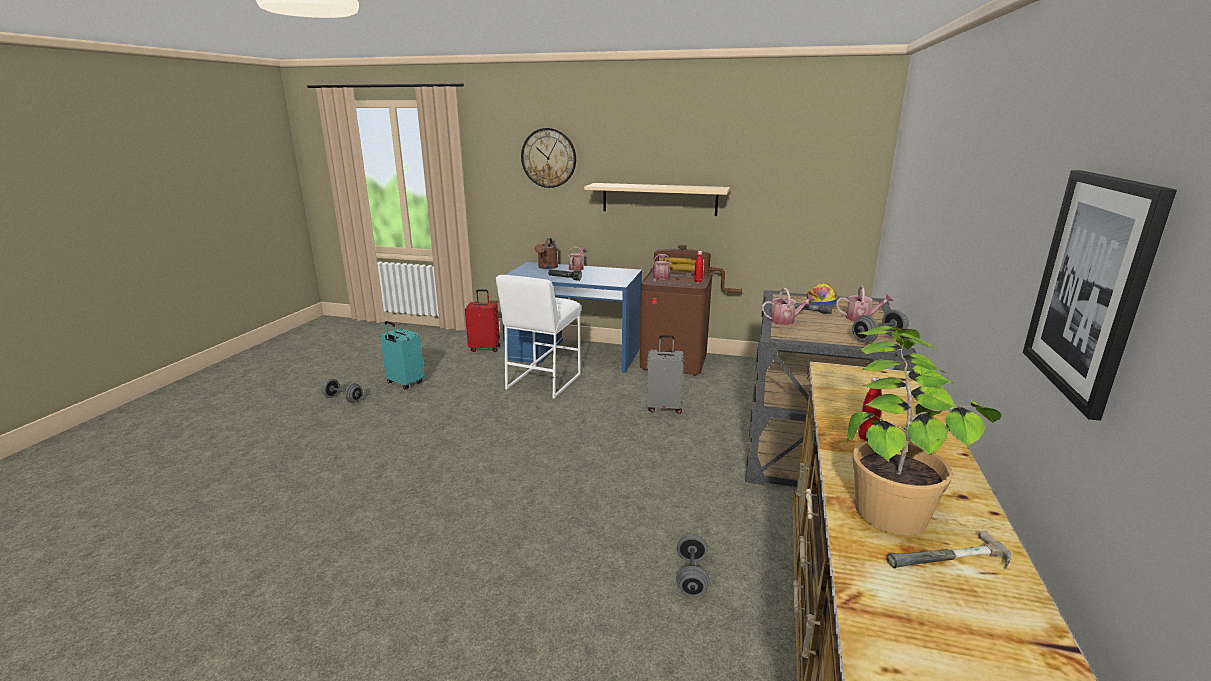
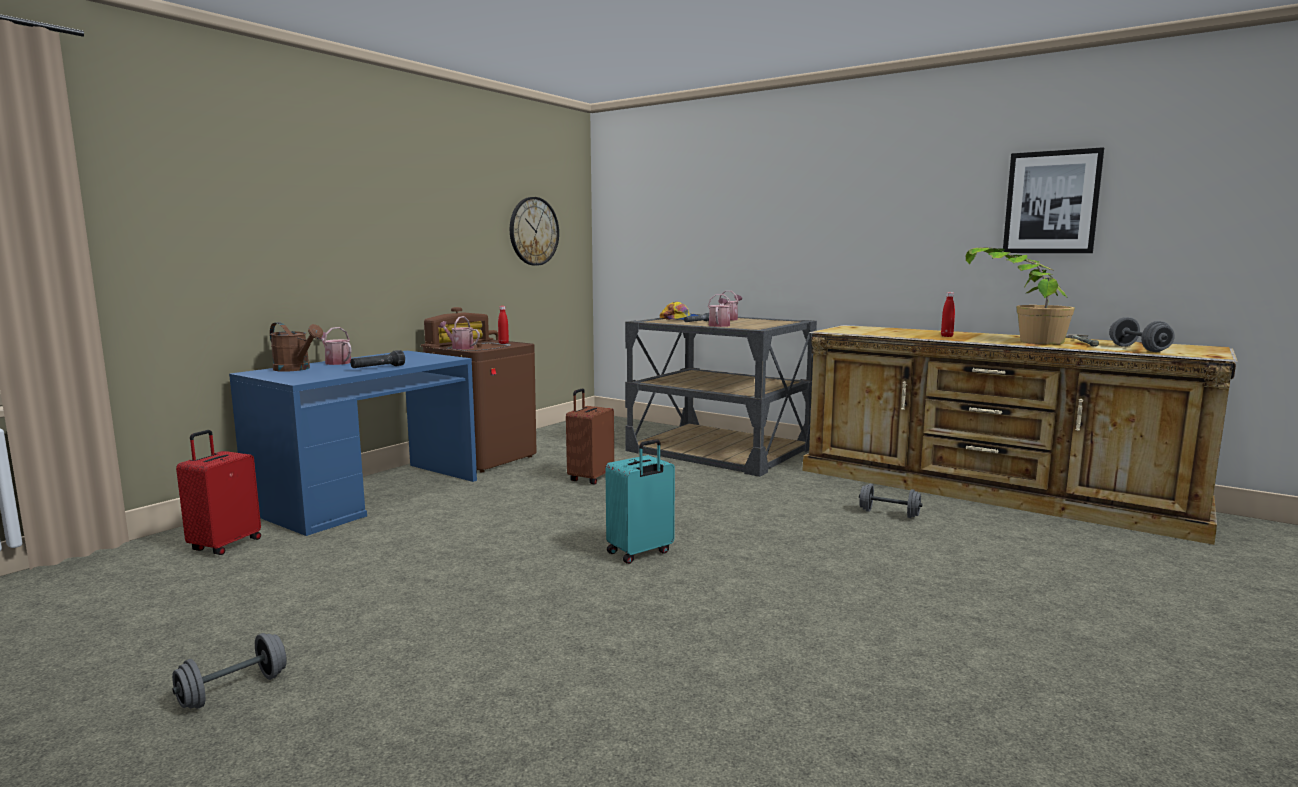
camera: 70 degrees left, 10 degrees down
turquoise suitcase [380,321,425,389] -> turquoise suitcase moved to [605,439,675,564]
white stool [496,275,581,398] -> none
wall clock [521,128,576,188] -> wall clock moved to [510,197,559,266]
beige shelf [584,183,730,216] -> none
grey suitcase [646,335,684,414] -> brown suitcase [566,388,614,484]
grey dumbbell [852,310,909,343] -> grey dumbbell moved to [1109,317,1175,352]

